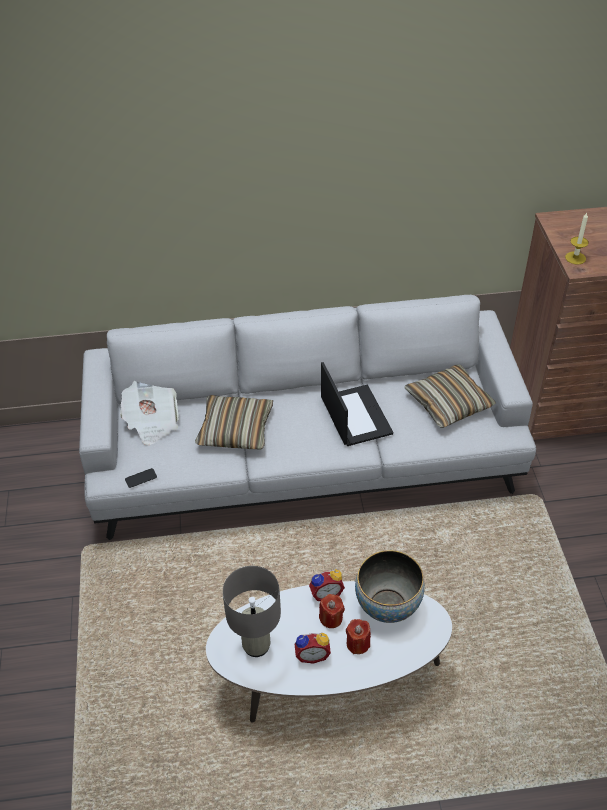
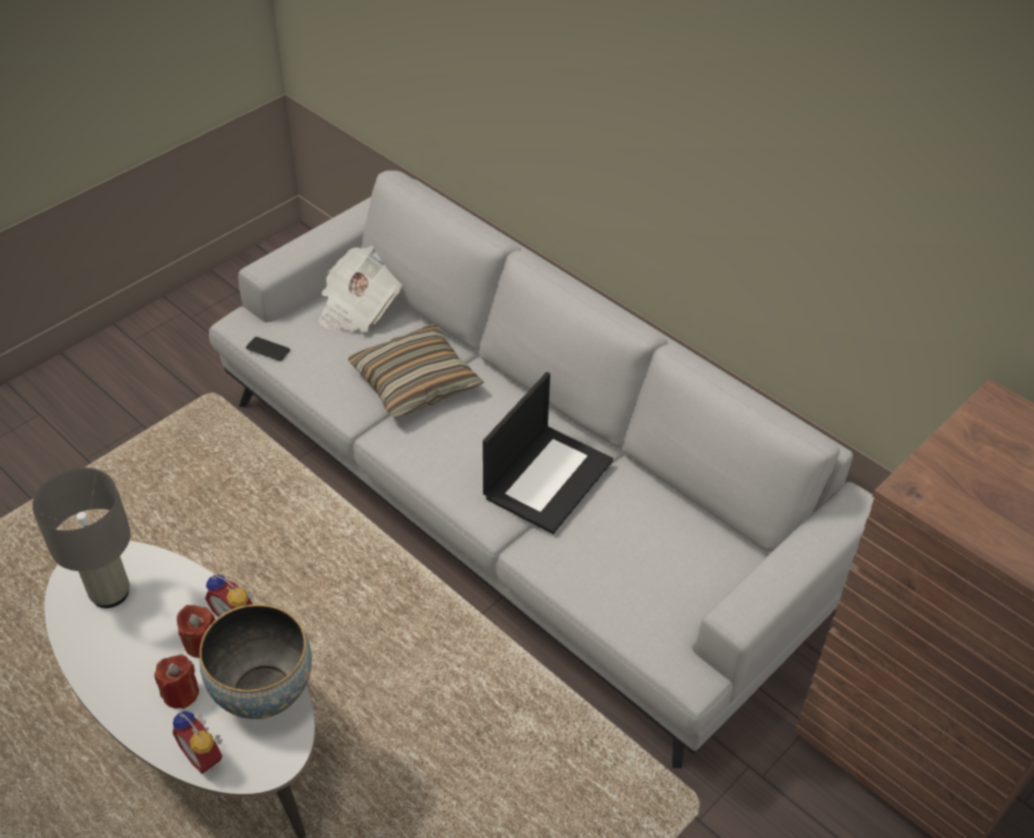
camera: 50 degrees right, 0 degrees up
alarm clock [295,633,331,664] -> alarm clock moved to [172,711,223,774]
pillow [405,365,496,428] -> none
candle [565,213,589,265] -> none

